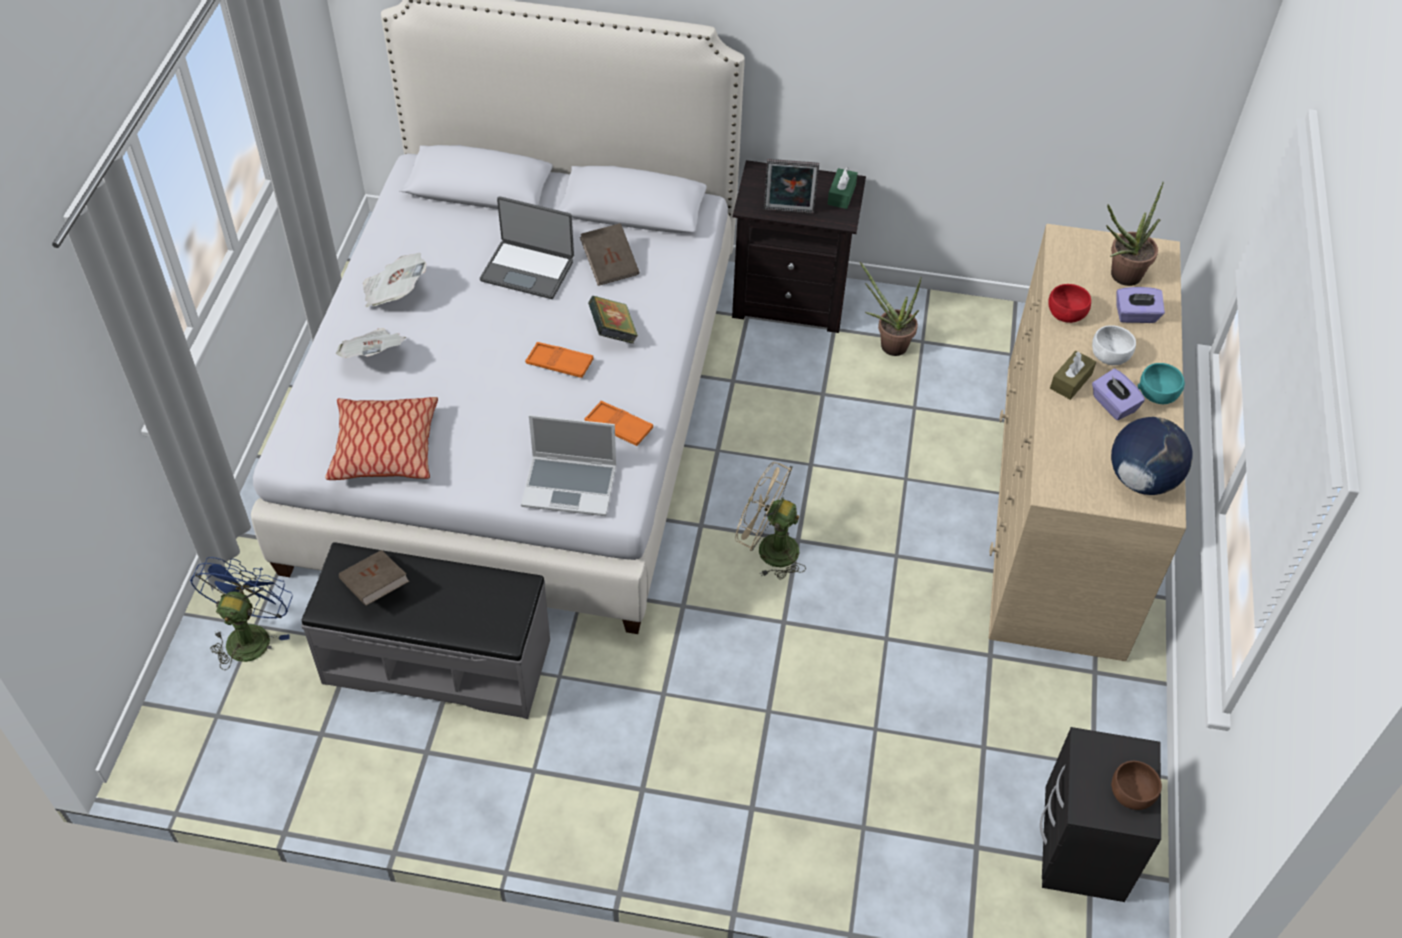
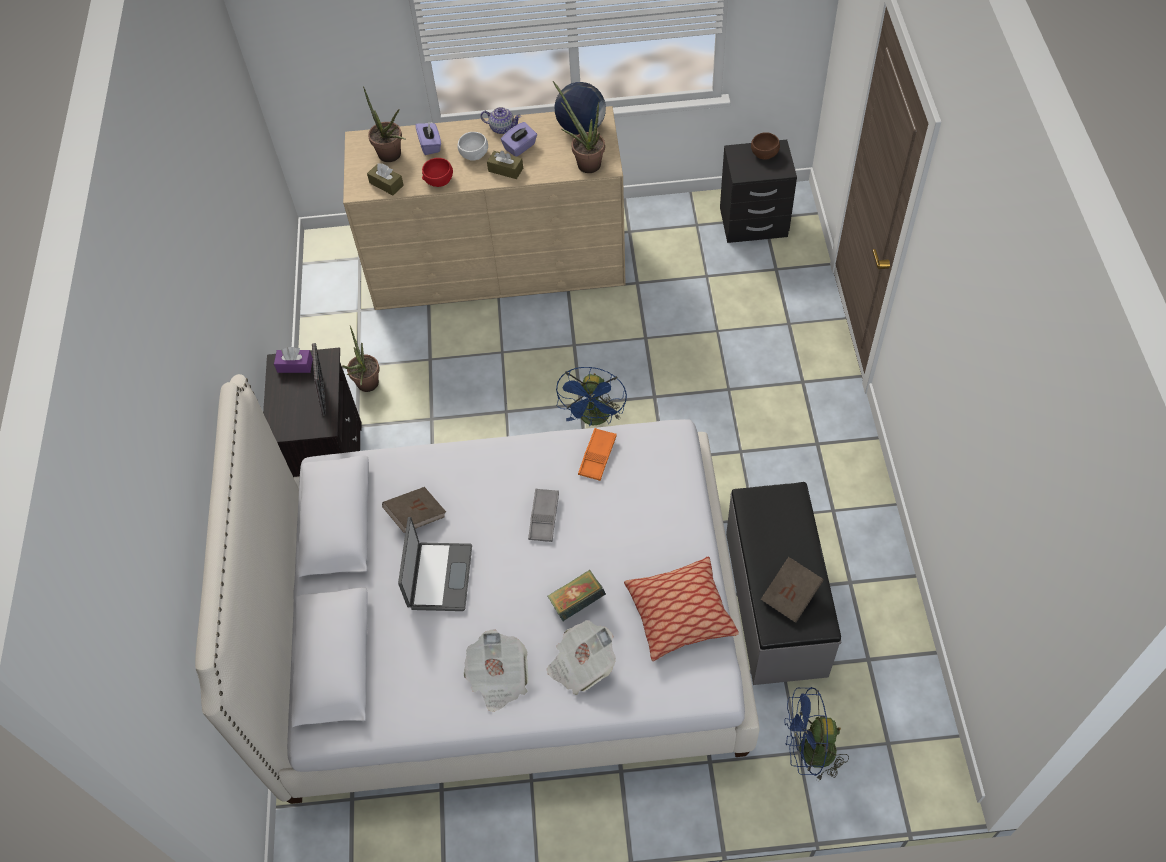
camera: 100 degrees left, 5 degrees up
laptop [521,415,616,516] -> none
orange tray [525,342,594,378] -> grey tray [528,488,559,542]
book [588,296,638,344] -> book moved to [548,570,606,621]
beige fan [735,462,806,580] -> blue fan [556,367,627,426]
green tissue box [828,167,858,209] -> purple tissue box [274,347,313,373]
turquoise bowl [1138,363,1185,404] -> teapot [480,107,521,134]
none -> brown tissue box [367,163,404,195]
none -> potted plant [553,81,605,173]

